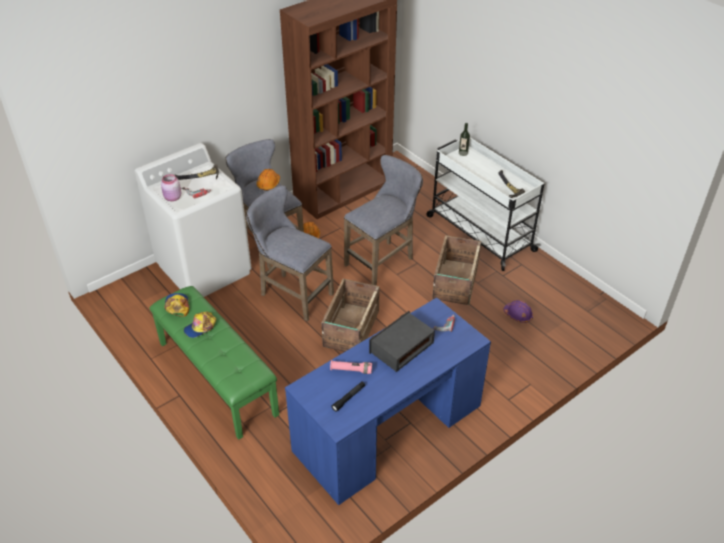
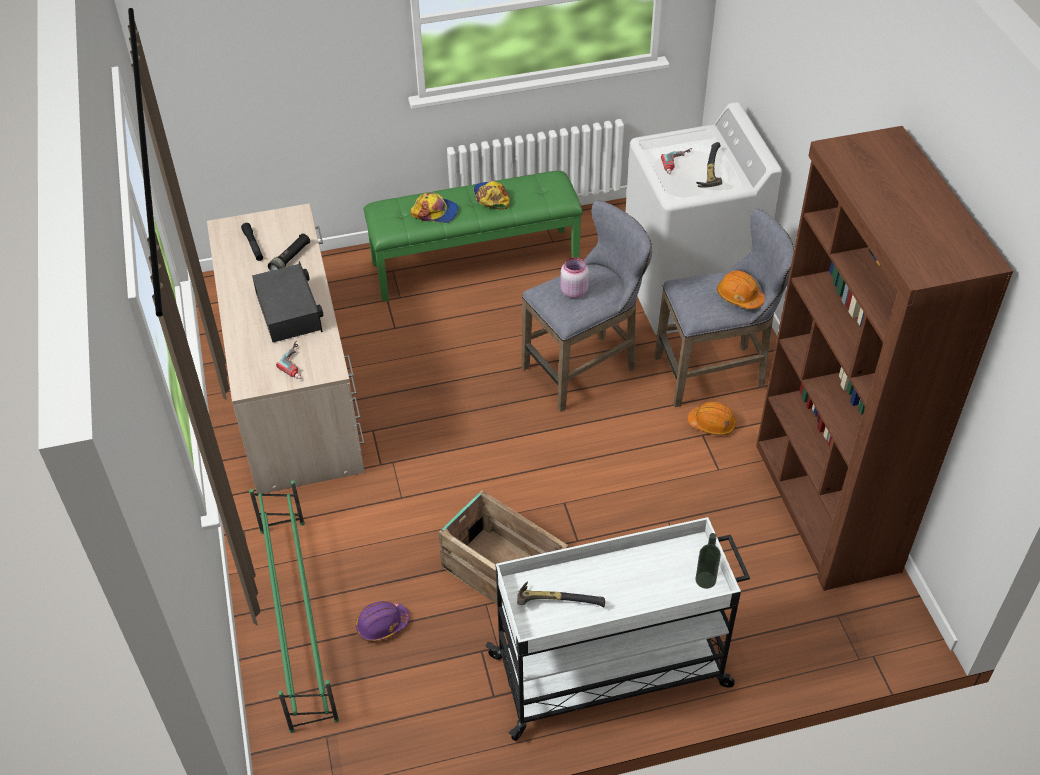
camera: 115 degrees right, 5 degrees up
pink jar [161,174,181,201] -> pink jar moved to [560,257,589,298]
cap [165,293,189,317] -> cap moved to [410,193,459,223]
blue desk [285,298,491,505] -> beige desk [207,203,365,494]
crate [322,279,380,352] -> none
pink flashlight [330,360,372,374] -> black flashlight [268,234,310,271]
grey stool [344,155,423,286] -> none
none -> green shoe rack [249,480,339,733]

